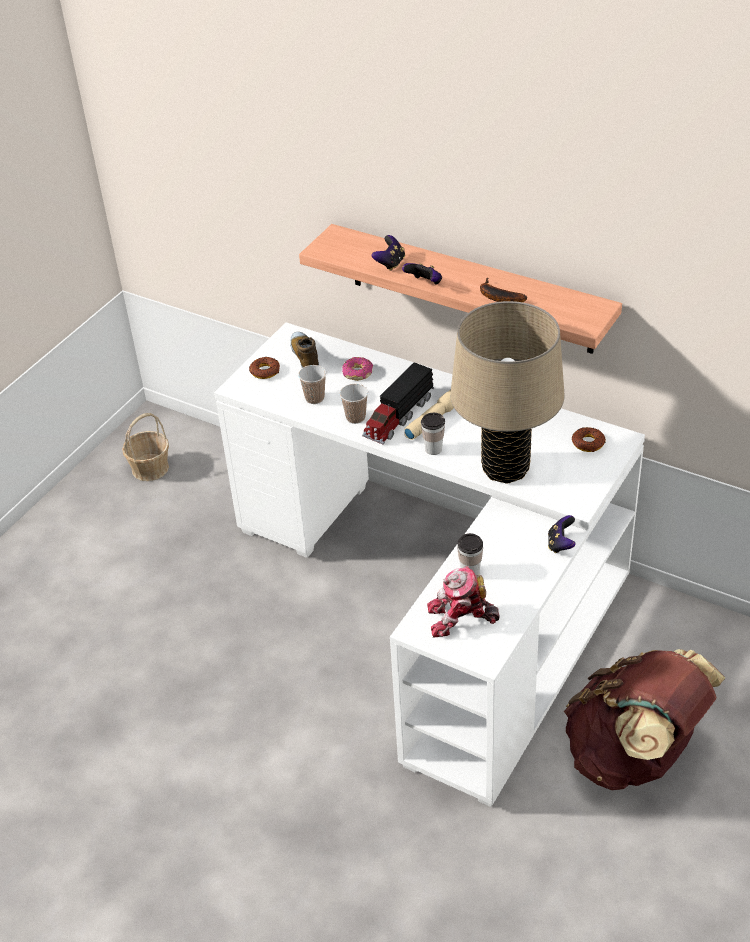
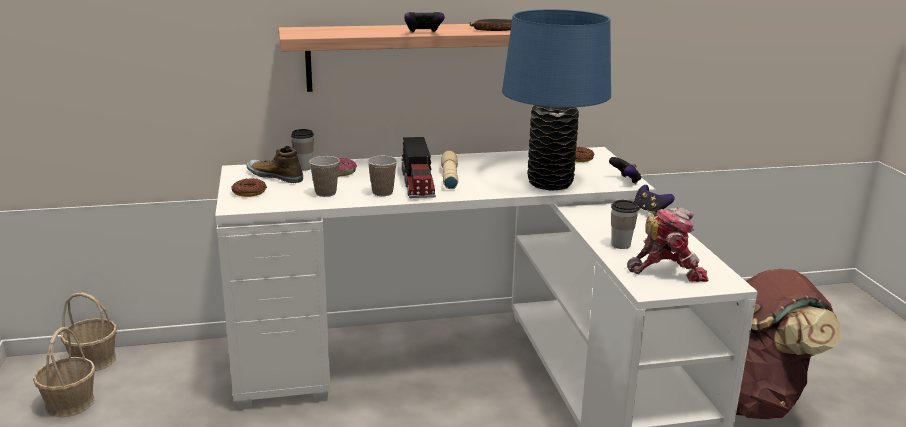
camera: 45 degrees left, 20 degrees down
game controller [372,235,405,271] -> game controller moved to [609,157,641,184]
cup [421,413,445,455] -> cup moved to [291,129,314,171]
toy robot [427,566,500,638] -> toy robot turned 135 degrees counterclockwise [627,207,709,282]
beige table lamp [450,301,565,484] -> blue table lamp [502,9,611,191]
none -> basket [60,293,117,371]

